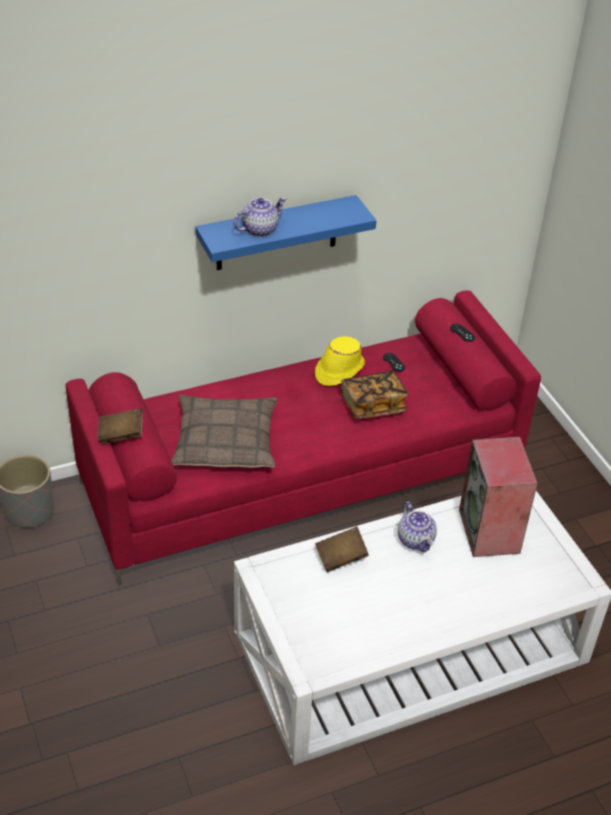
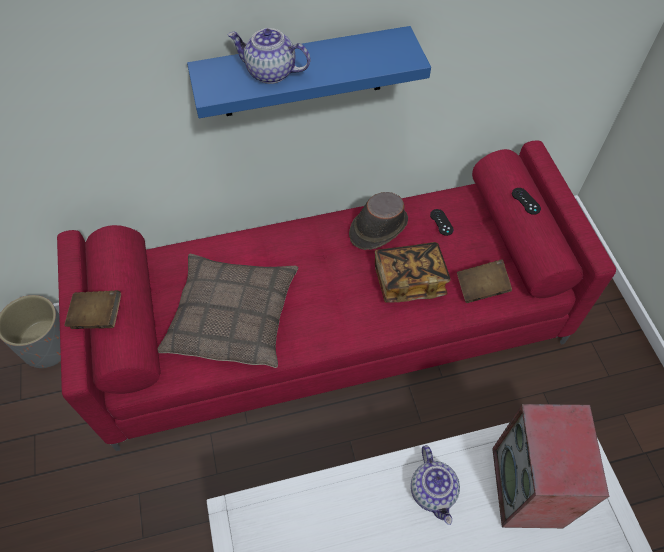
camera: 10 degrees right, 15 degrees up
teapot [234,197,286,237] -> teapot turned 135 degrees counterclockwise [228,28,310,84]
yellow hat [315,336,365,386] -> brown hat [349,192,408,250]
brown book [315,526,369,572] -> brown book moved to [457,259,512,303]

